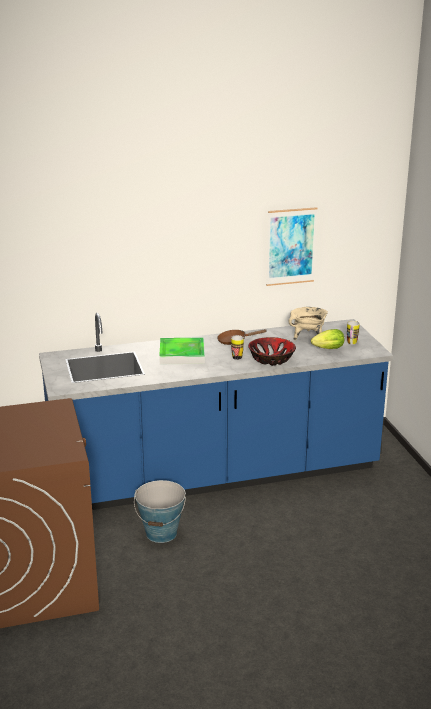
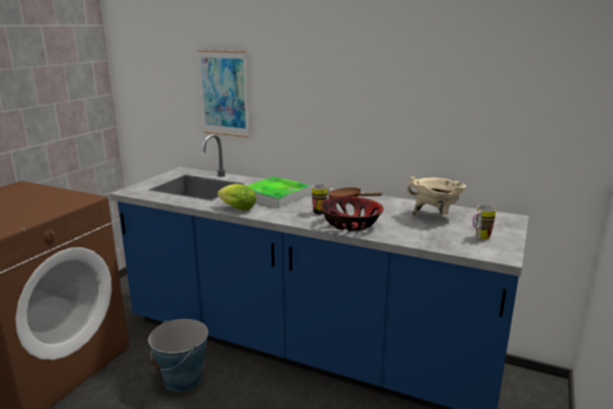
camera: 40 degrees right, 5 degrees down
picture [266,207,318,286] -> picture moved to [197,50,249,137]
lettuce [311,329,344,349] -> lettuce moved to [217,184,256,210]

